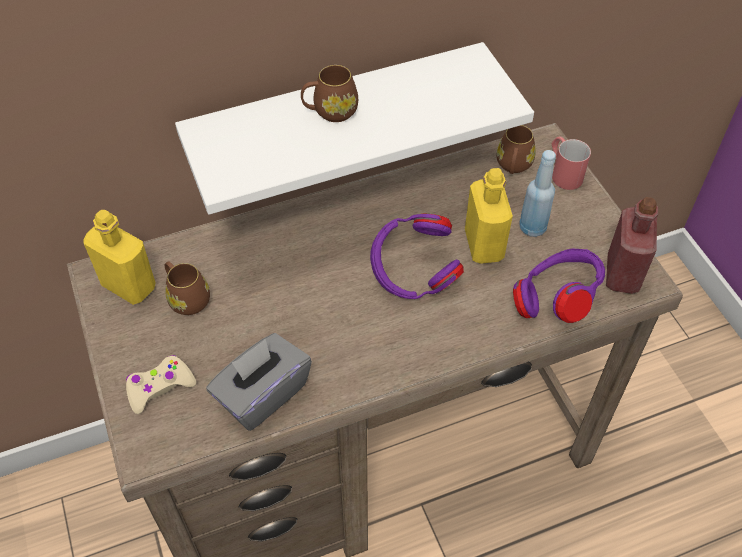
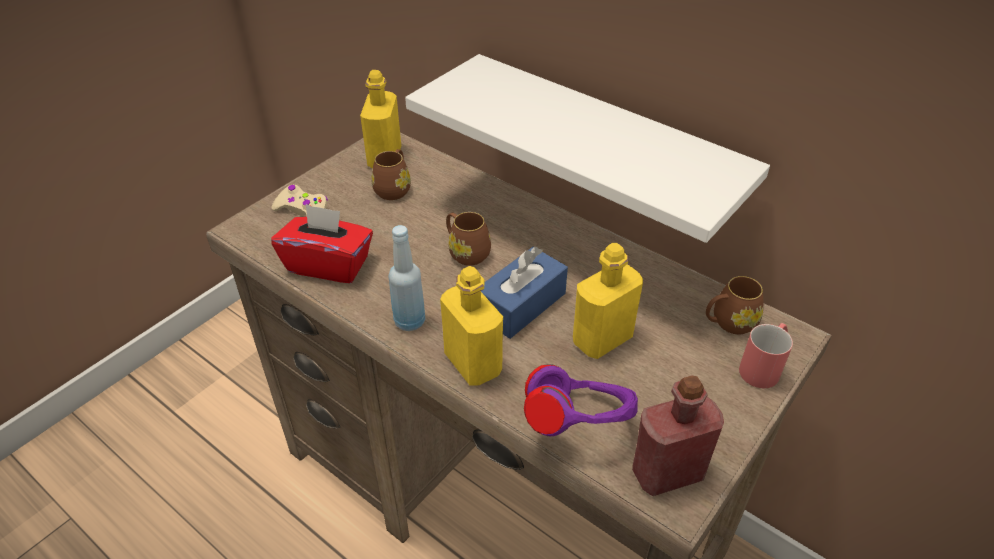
camera: 60 degrees right, 10 degrees down
grey tissue box [206,333,312,431] -> red tissue box [271,204,373,283]
brown mug [301,65,358,122] -> brown mug moved to [446,212,491,266]
purple headphones [370,213,464,299] -> blue tissue box [481,247,568,339]
blue bottle [519,150,556,237] -> blue bottle moved to [388,225,426,331]
none -> yellow bottle [440,266,503,386]

